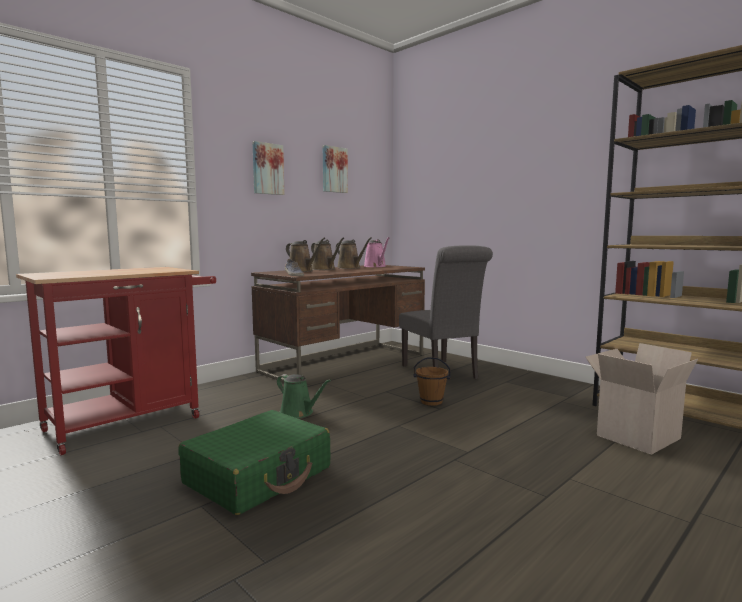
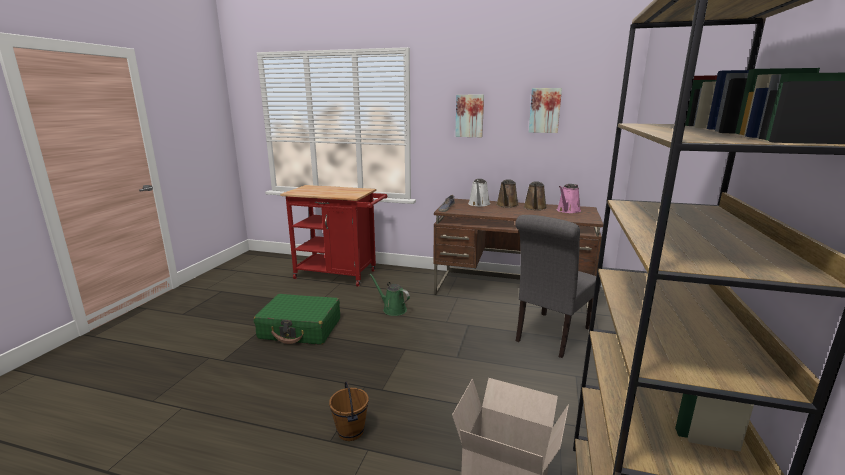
camera: 60 degrees right, 10 degrees up
green watering can [277,374,331,418] -> green watering can turned 120 degrees clockwise [369,274,410,316]
brown watering can [286,238,325,272] -> white watering can [468,179,490,207]
brown bucket [414,357,451,406] -> brown bucket moved to [329,381,369,441]

